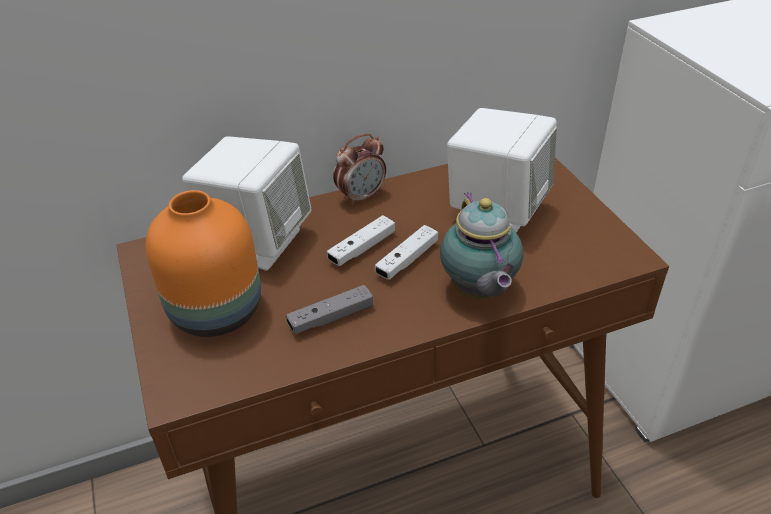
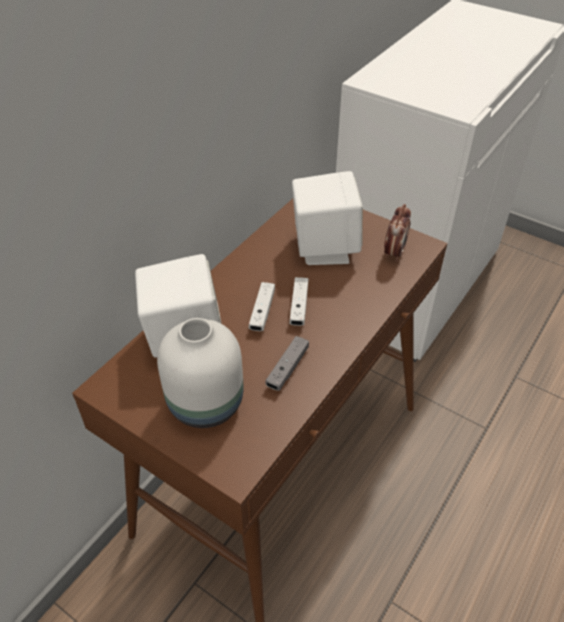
camera: 35 degrees left, 5 degrees up
orange vase [146,190,261,337] -> white vase [157,318,243,428]
alarm clock [333,133,386,206] -> alarm clock moved to [384,204,411,262]
teapot [440,192,523,299] -> none

